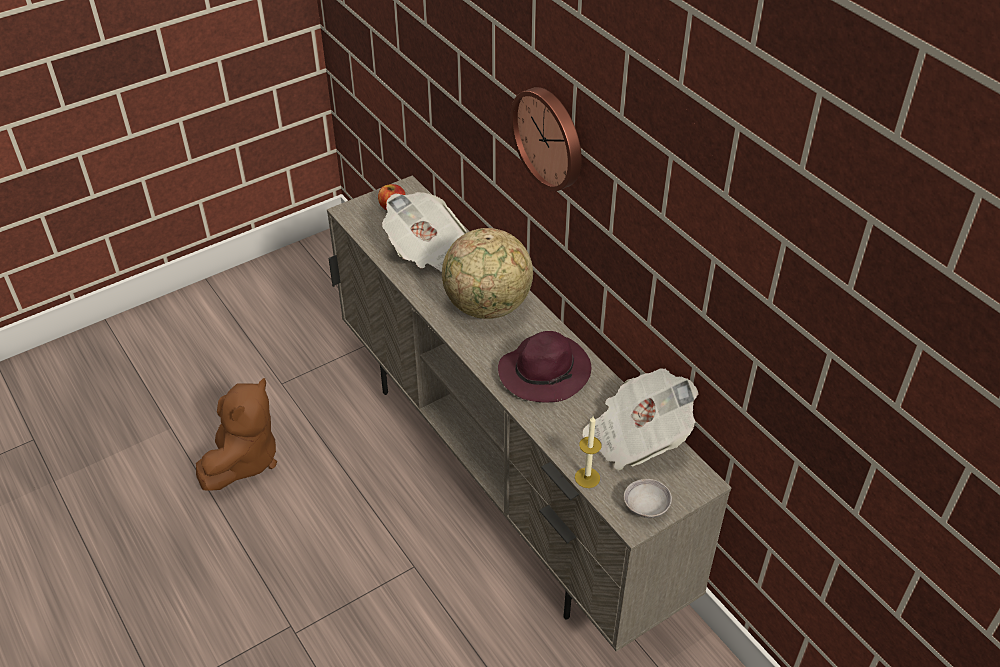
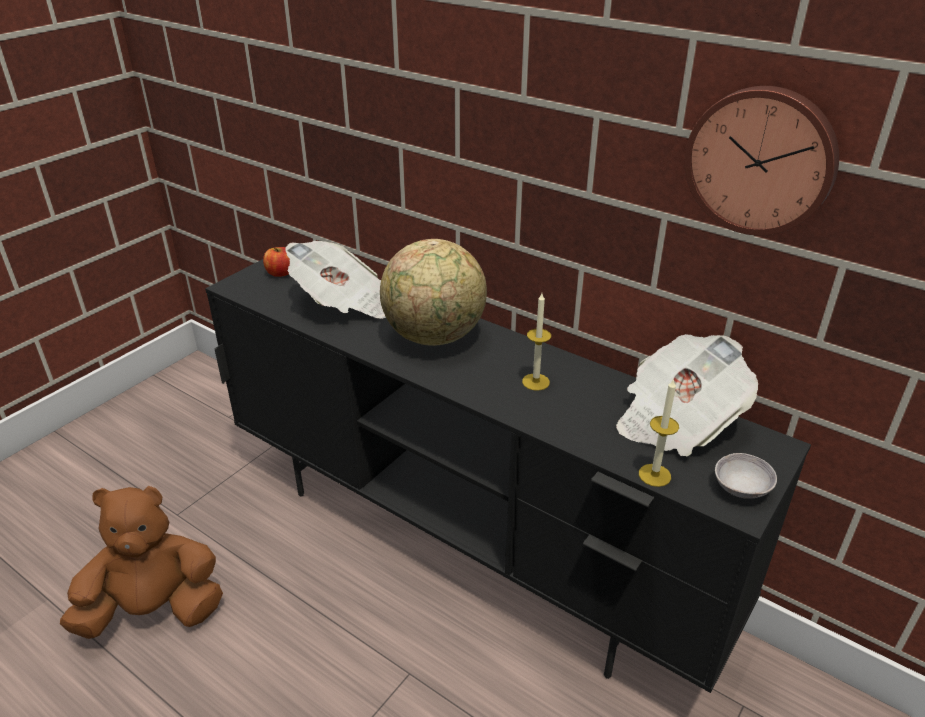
camera: 20 degrees left, 10 degrees down
brown plush toy [196,378,277,491] -> brown plush toy turned 105 degrees counterclockwise [60,486,223,639]
beige tv stand [327,175,731,652] -> black tv stand [205,259,811,693]
purple hat [498,331,591,403] -> candle [522,293,551,391]
wall clock [510,87,582,191] -> wall clock moved to [685,86,839,236]

